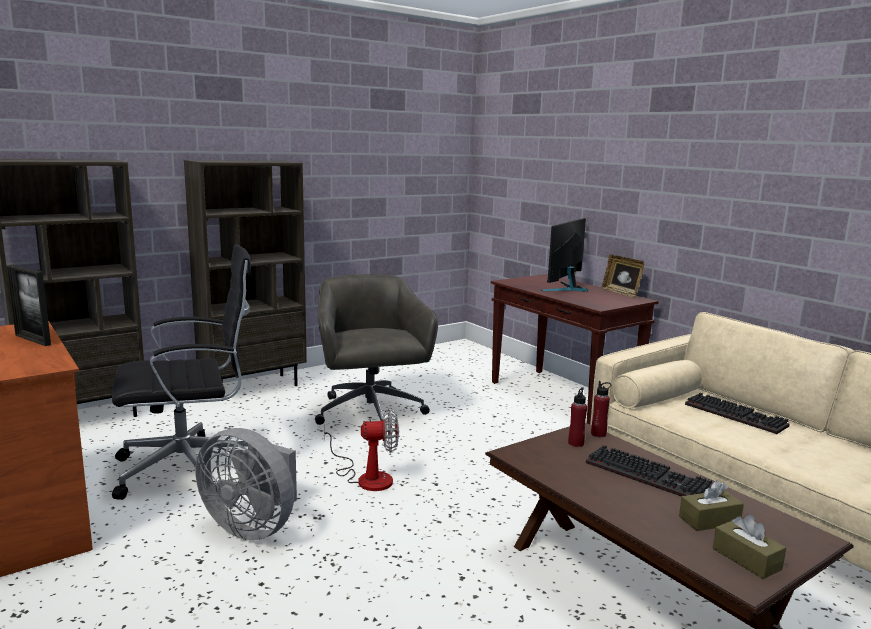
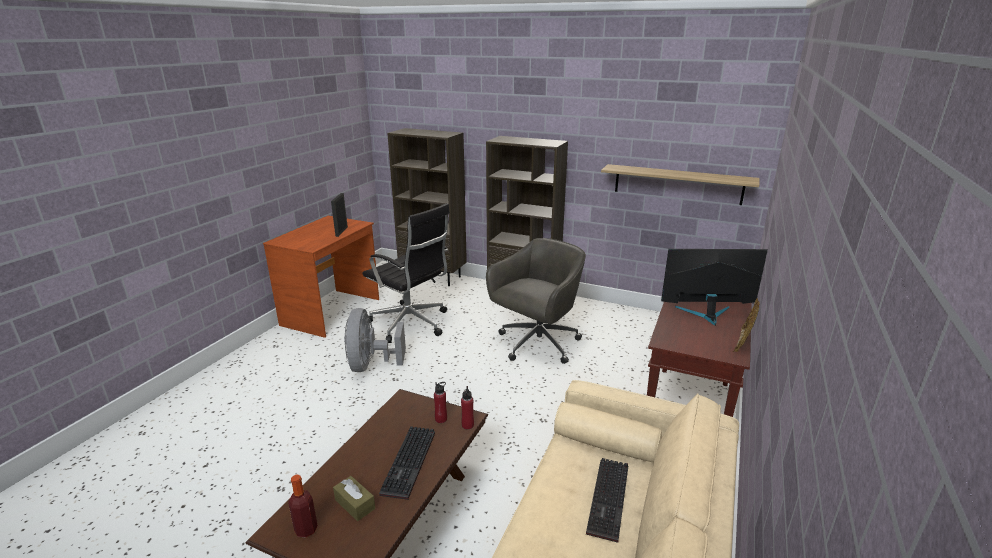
camera: 60 degrees right, 10 degrees up
fan [324,408,399,491] -> none
brown tissue box [713,515,786,579] -> bottle [288,475,318,538]
none -> shelf [601,164,759,205]

